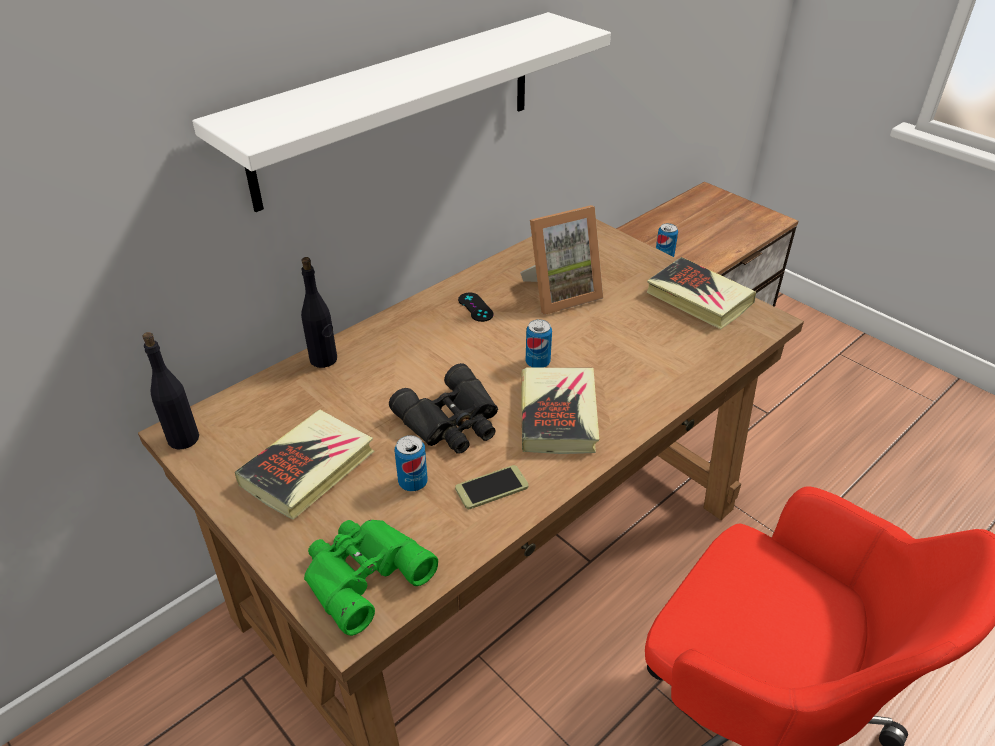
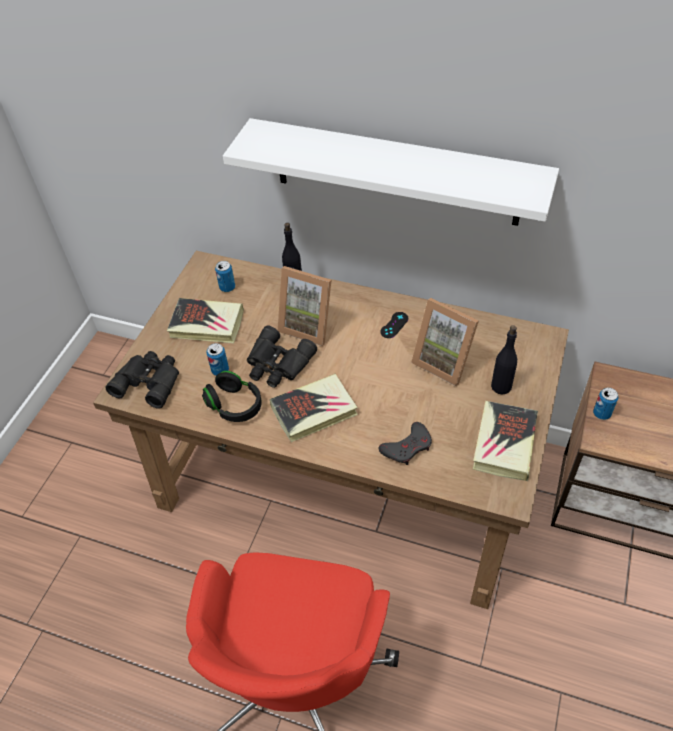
camera: 65 degrees right, 10 degrees up
black bottle [142,332,199,450] -> black bottle moved to [491,325,517,395]
green binoculars [304,520,438,636] -> black binoculars [105,351,179,409]
phone [455,465,529,509] -> black headphones [202,371,262,422]
can [526,319,552,368] -> can moved to [215,261,235,292]
none -> picture frame [278,266,331,346]
none -> grey game controller [378,422,432,465]

